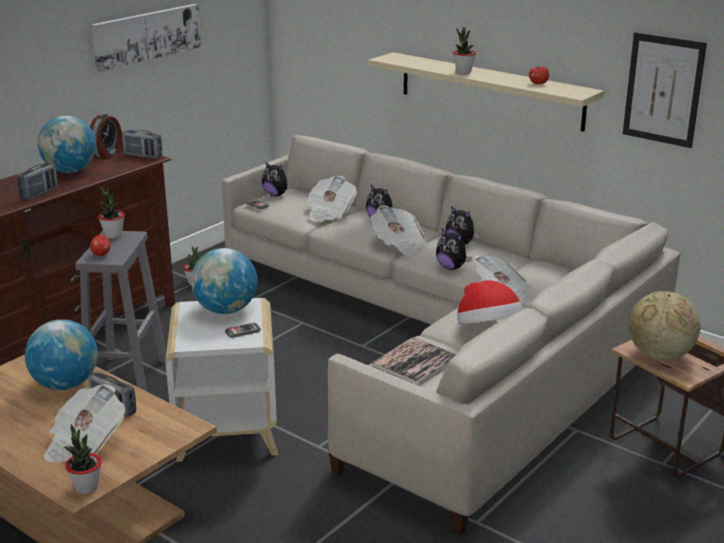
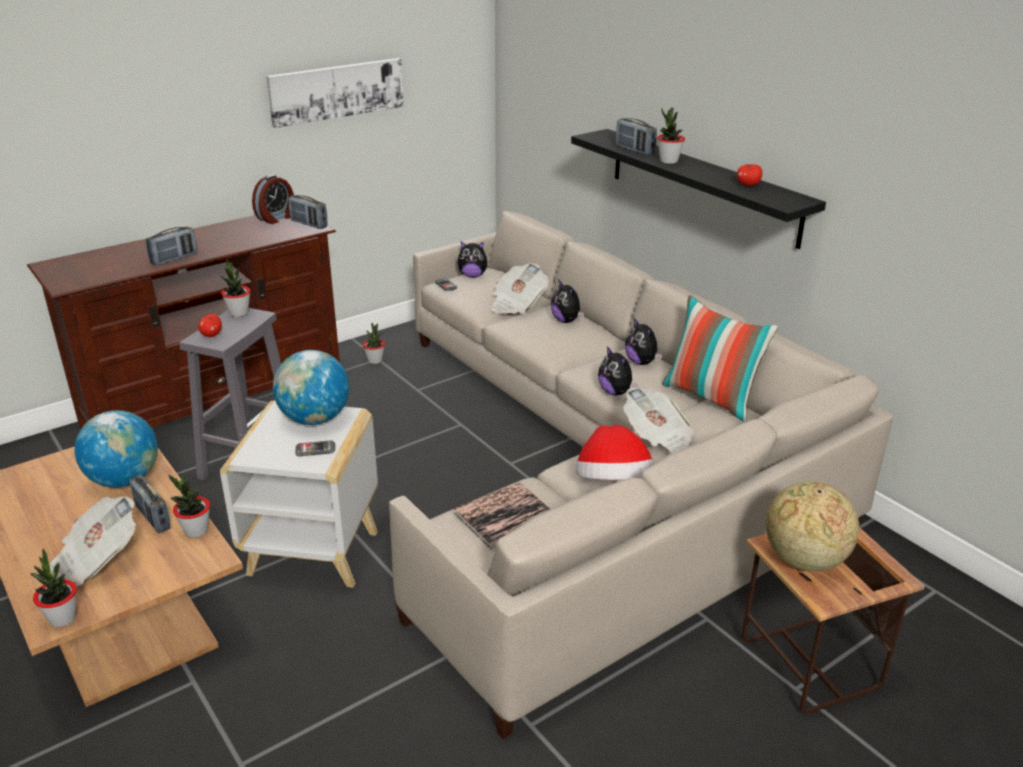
camera: 15 degrees right, 5 degrees up
globe [38,116,96,173] -> none
plush toy [262,161,292,196] -> plush toy turned 45 degrees counterclockwise [458,242,491,278]
beige shelf [368,52,604,132] -> black shelf [571,129,826,249]
newspaper [371,205,427,255] -> none
picture [623,33,707,148] -> none
none -> potted plant [169,474,210,538]
none -> radio [616,118,657,155]
none -> pillow [662,295,778,422]

